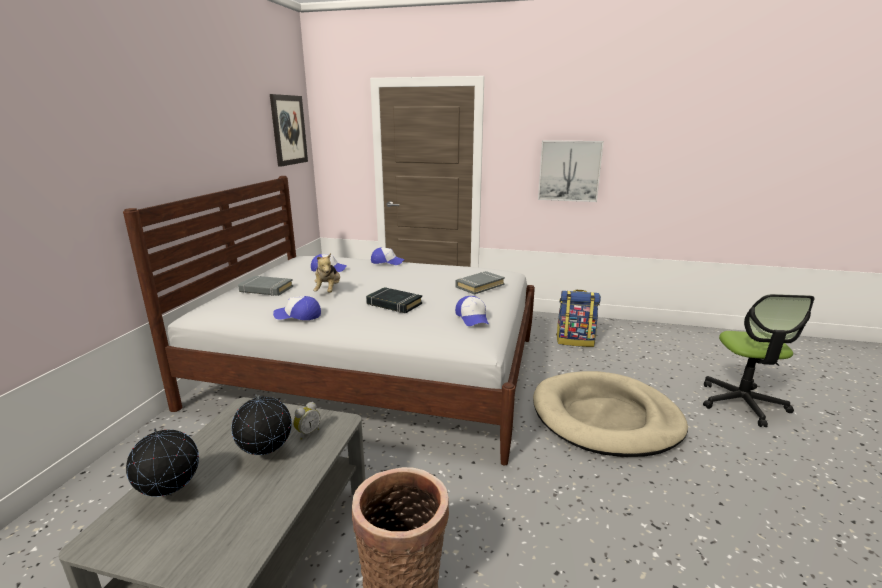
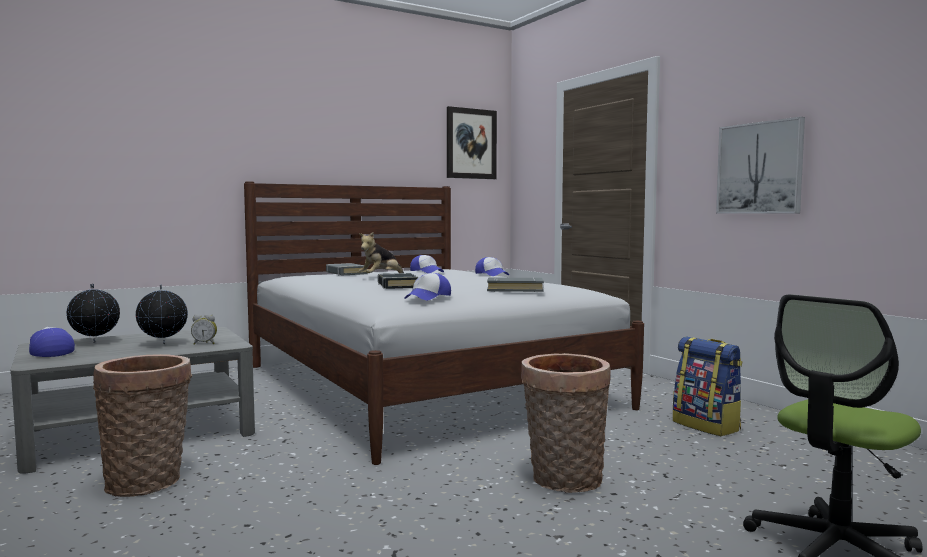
camera: 45 degrees right, 15 degrees down
cap [273,296,321,320] -> cap moved to [29,327,75,357]
beige dog bed [533,371,688,457] -> basket [521,353,611,493]

